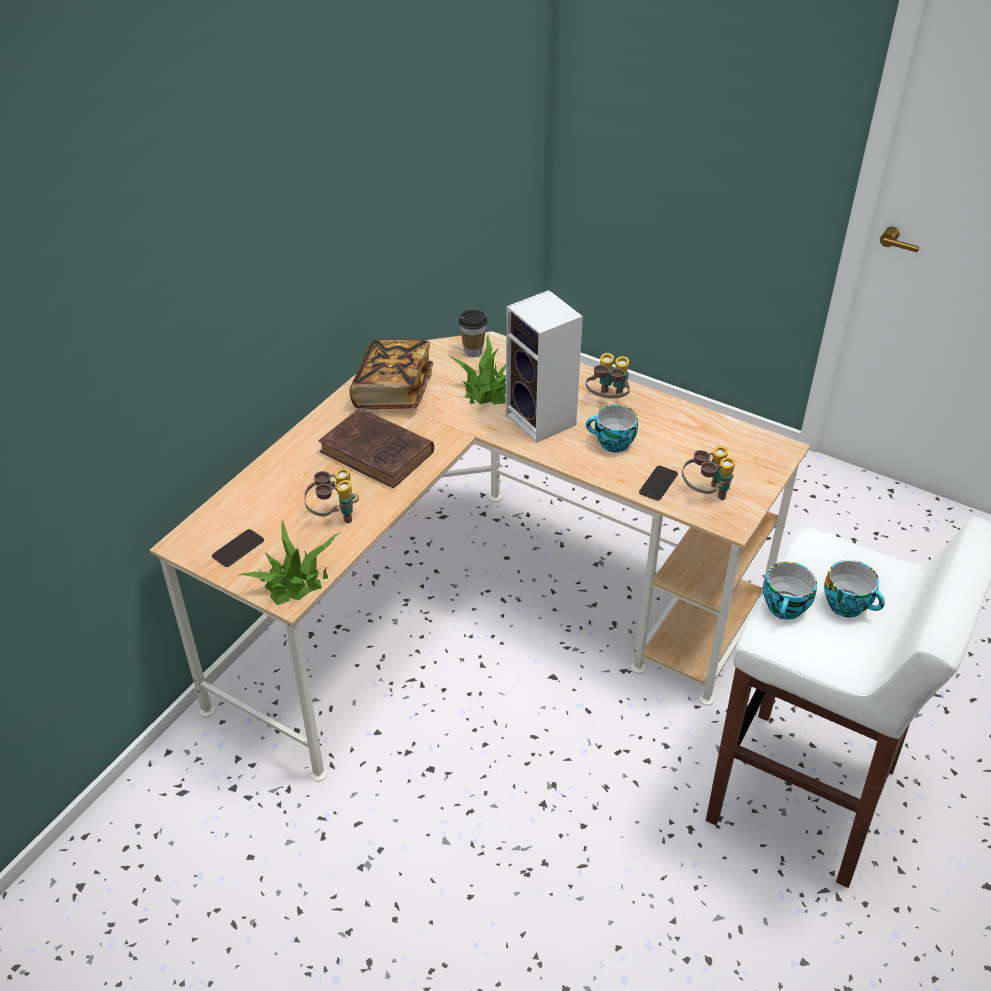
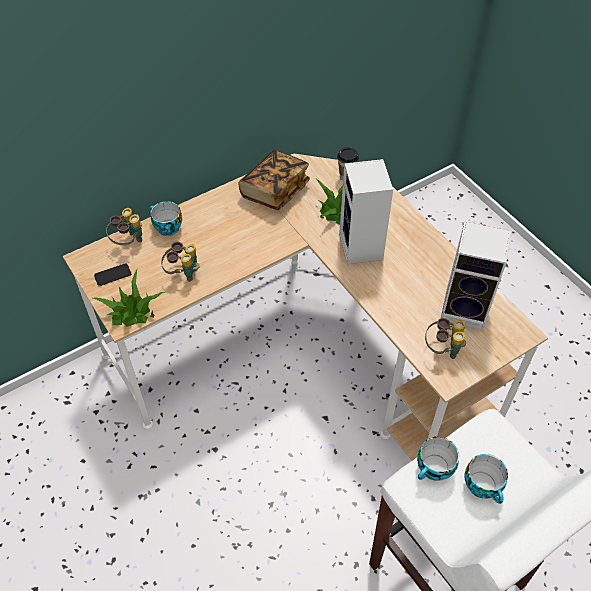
camera: 25 degrees right, 10 degrees up
brown book [319,408,434,488] -> none
binoculars [586,353,630,398] -> binoculars moved to [106,208,142,245]
cup [586,405,638,452] -> cup moved to [150,201,182,236]
phone [639,466,678,501] -> none
none -> speaker [441,222,511,330]

